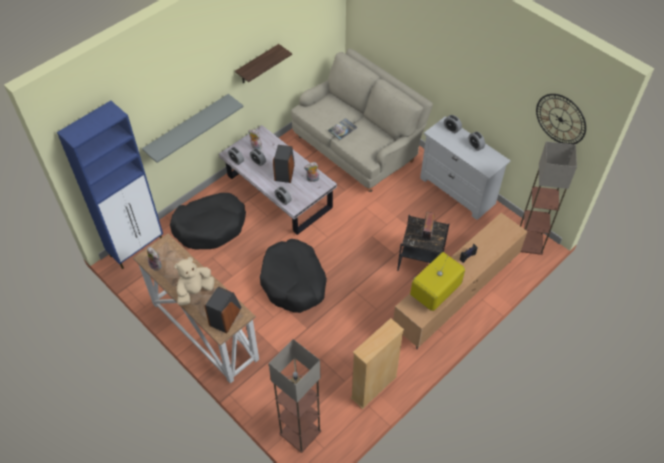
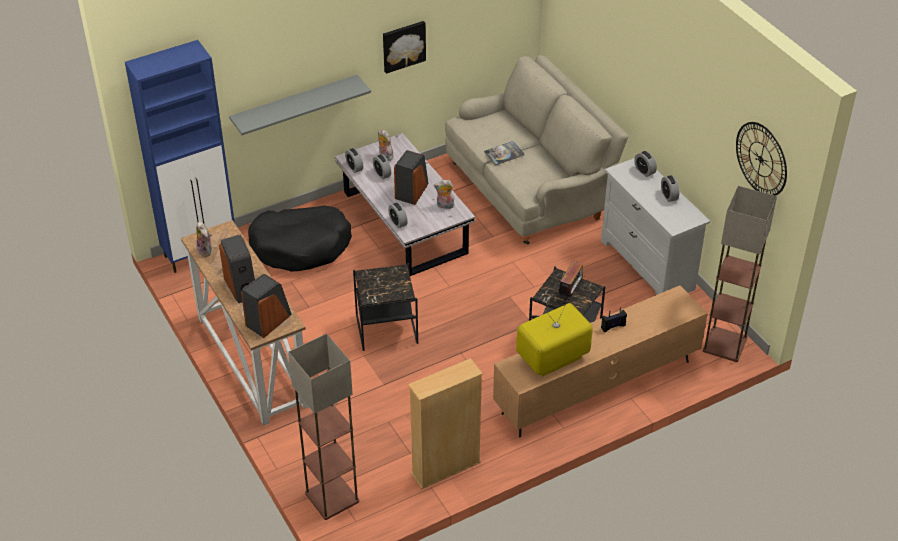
camera: 15 degrees right, 10 degrees down
beige plush toy [174,257,214,305] -> speaker [219,234,255,303]
shelf [235,44,292,83] -> picture [383,21,426,74]
black dog bed [260,239,327,313] -> black side table [353,263,418,351]

